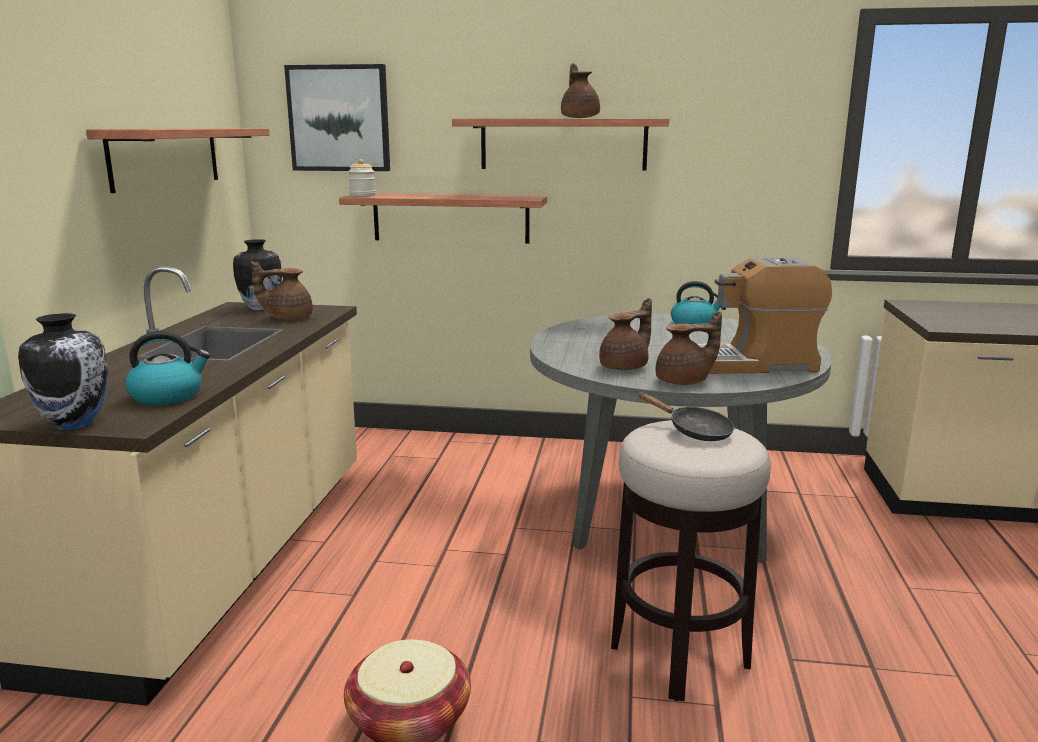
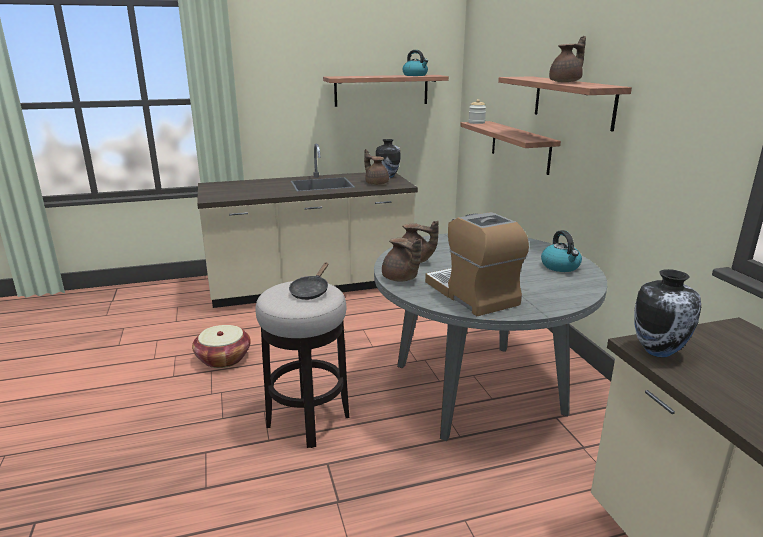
camera: 65 degrees right, 5 degrees up
vase [18,313,108,430] -> vase moved to [634,269,701,357]
kettle [126,331,210,405] -> kettle moved to [403,50,428,76]
picture [284,64,390,171] -> none

